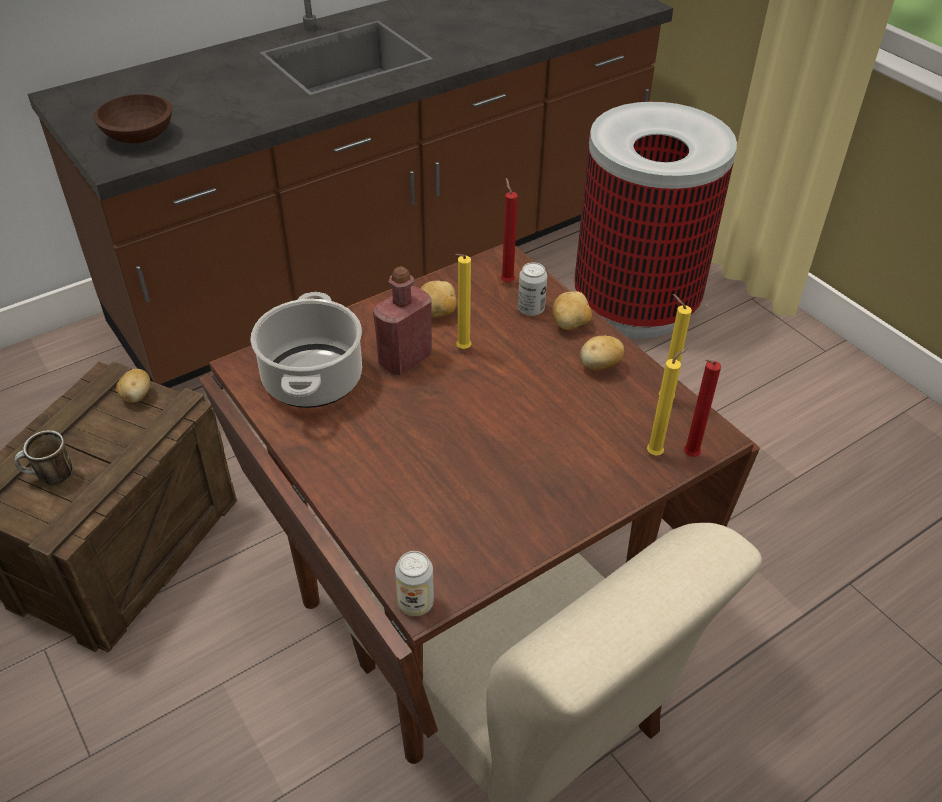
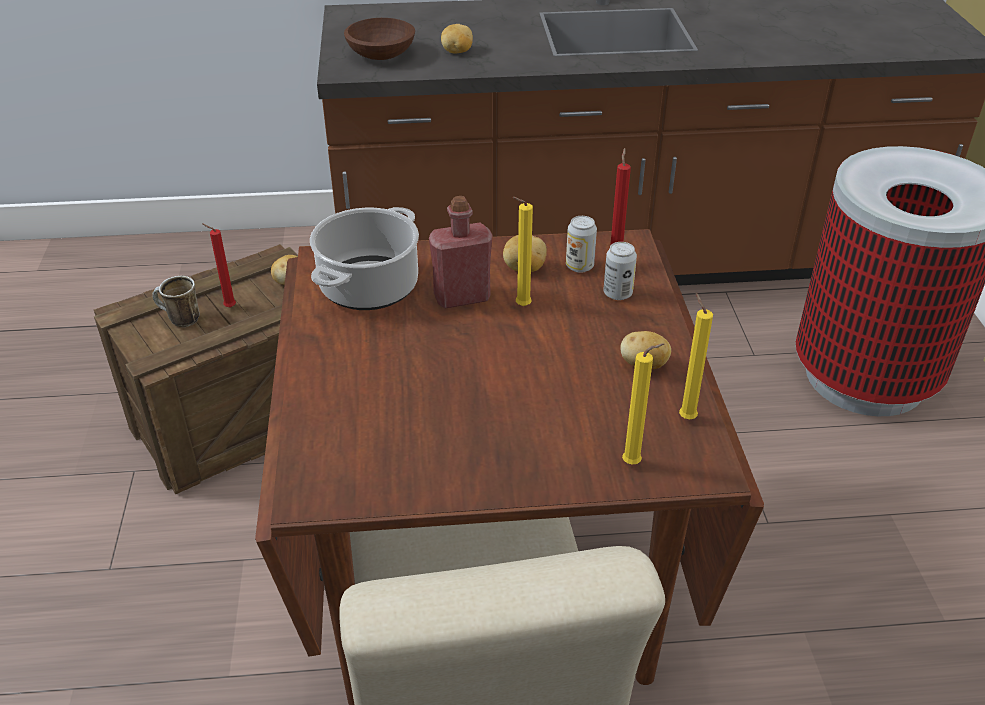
camera: 30 degrees right, 5 degrees down
can [395,551,434,616] -> can moved to [566,216,597,273]
potato [553,291,592,330] -> potato moved to [441,24,473,54]
red candle [684,359,721,457] -> red candle moved to [202,223,236,308]

